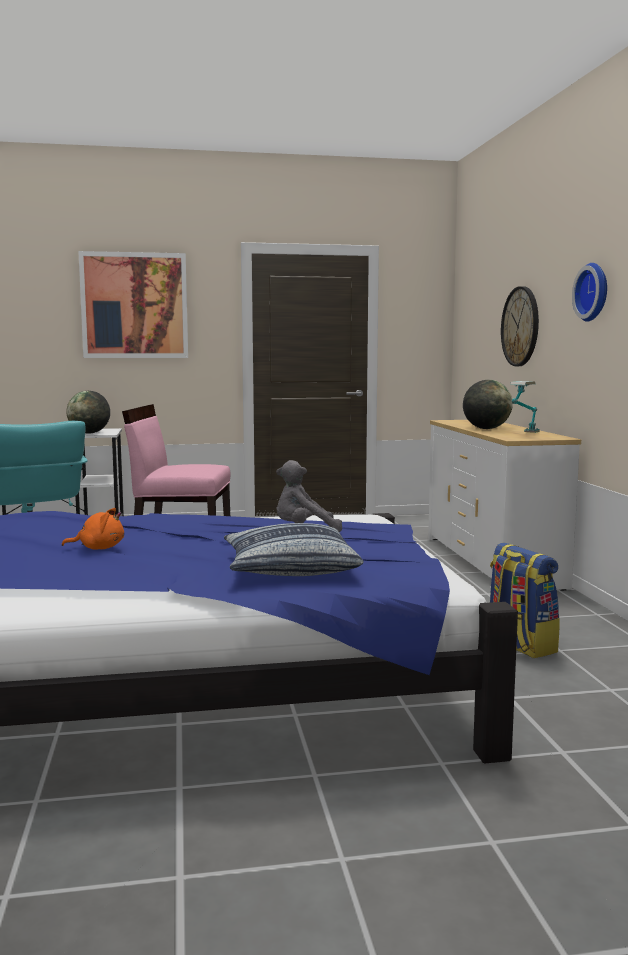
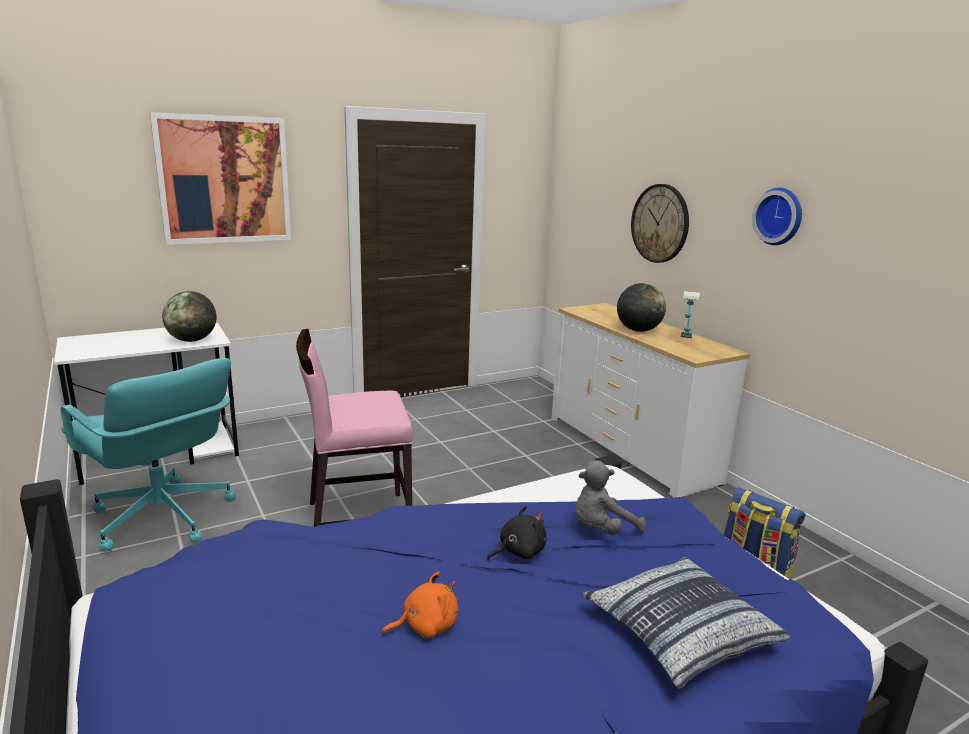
camera: 20 degrees left, 10 degrees up
none -> black plush toy [487,506,547,560]

